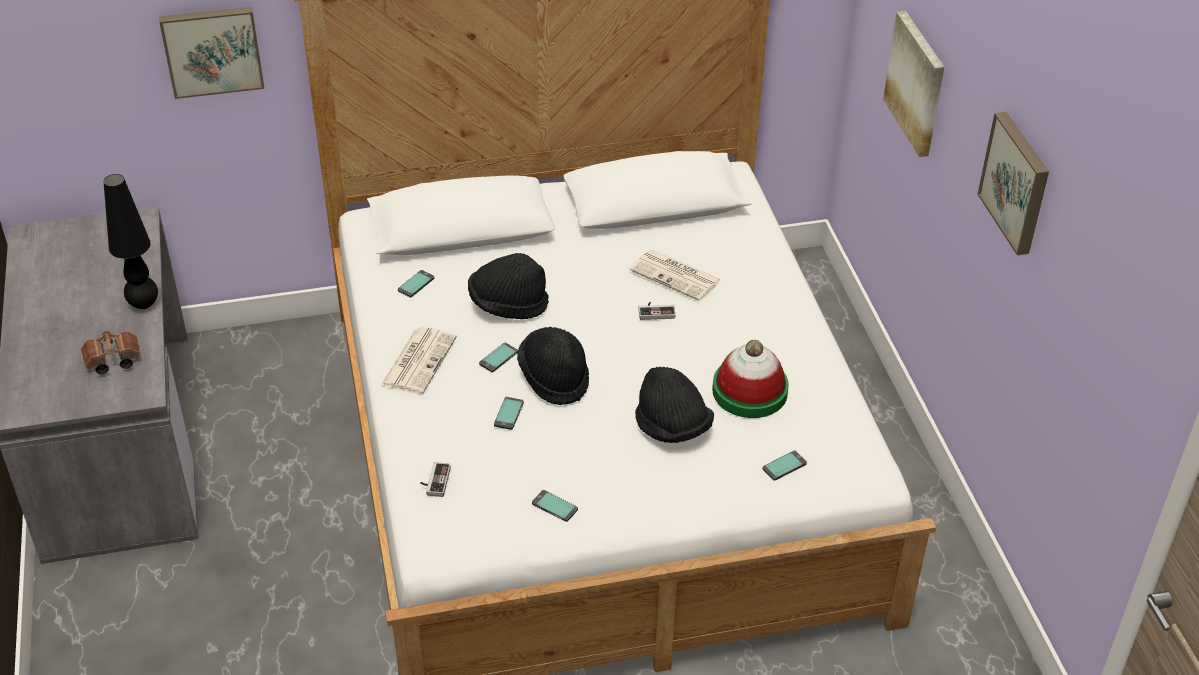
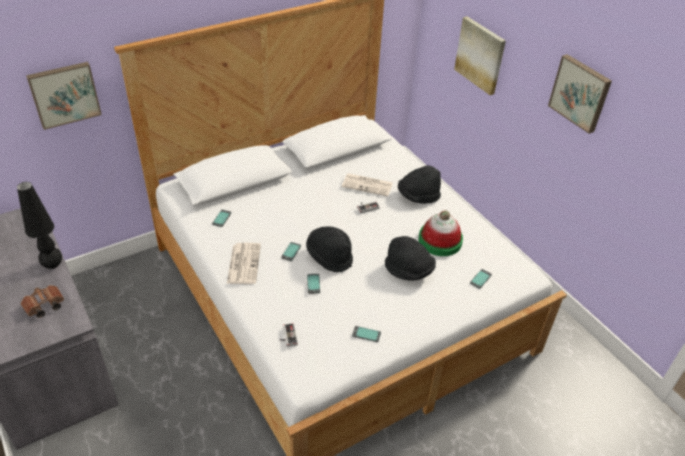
camera: 20 degrees left, 0 degrees up
black hat [468,253,549,319] -> black hat moved to [398,165,441,204]

